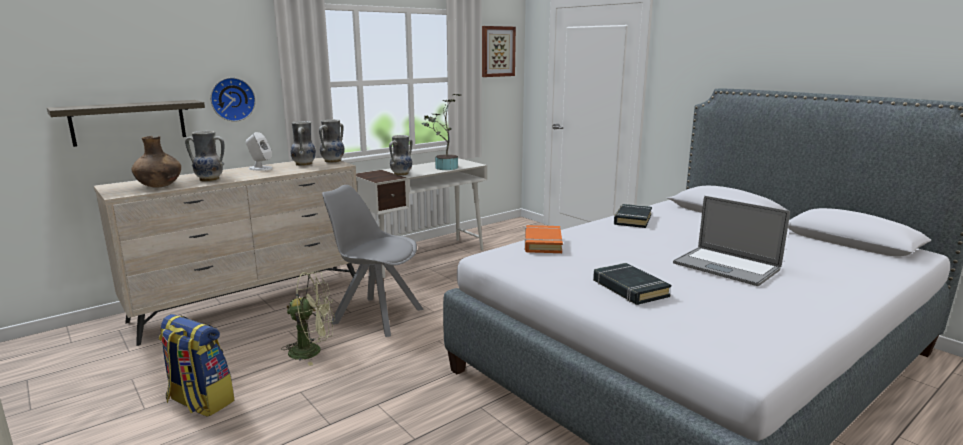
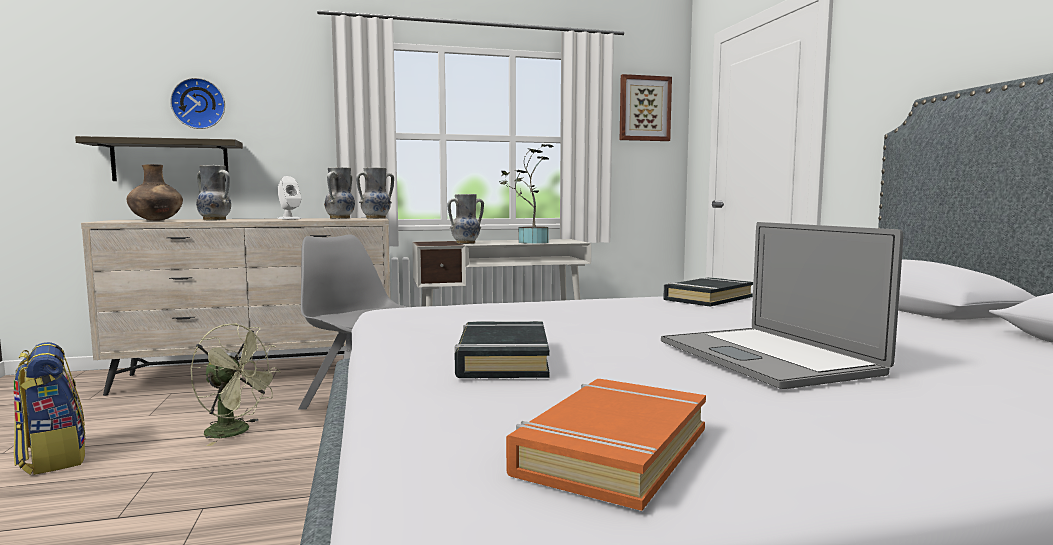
camera: 25 degrees right, 10 degrees down
wall clock [211,77,256,121] -> wall clock moved to [170,78,225,129]
orange book [525,225,563,253] -> orange book moved to [506,379,706,511]

